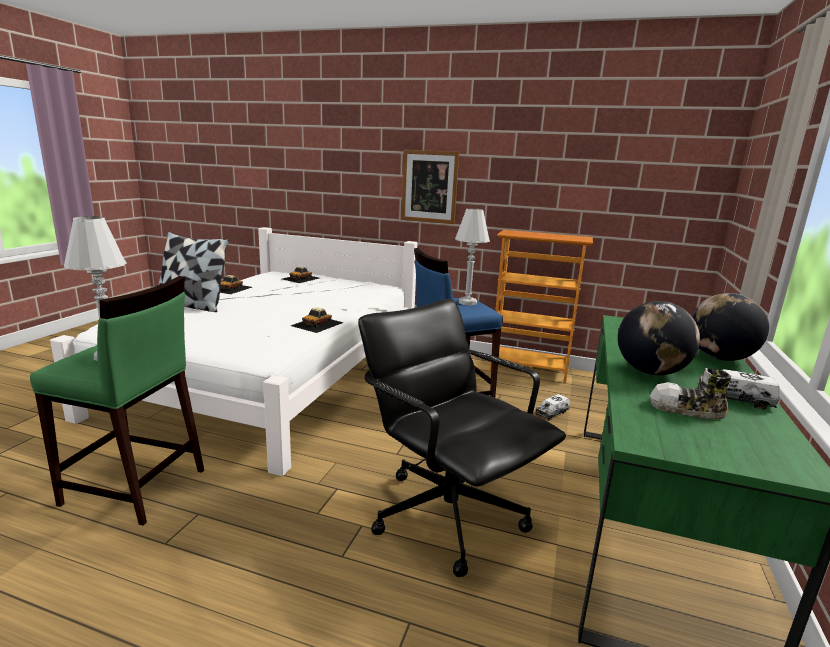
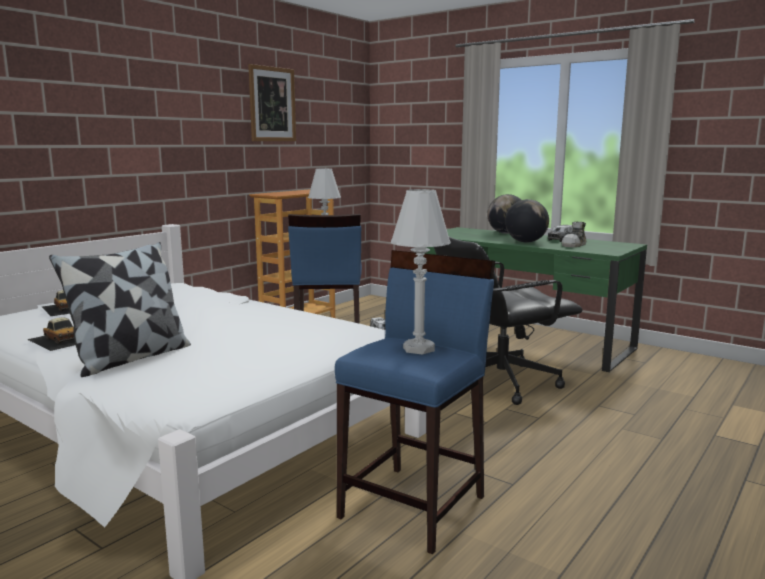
camera: 70 degrees left, 5 degrees down
green stool [30,276,204,526] -> blue stool [335,250,495,555]
toy car [291,308,344,333] -> none
picture [401,150,459,224] -> picture moved to [248,64,296,141]

